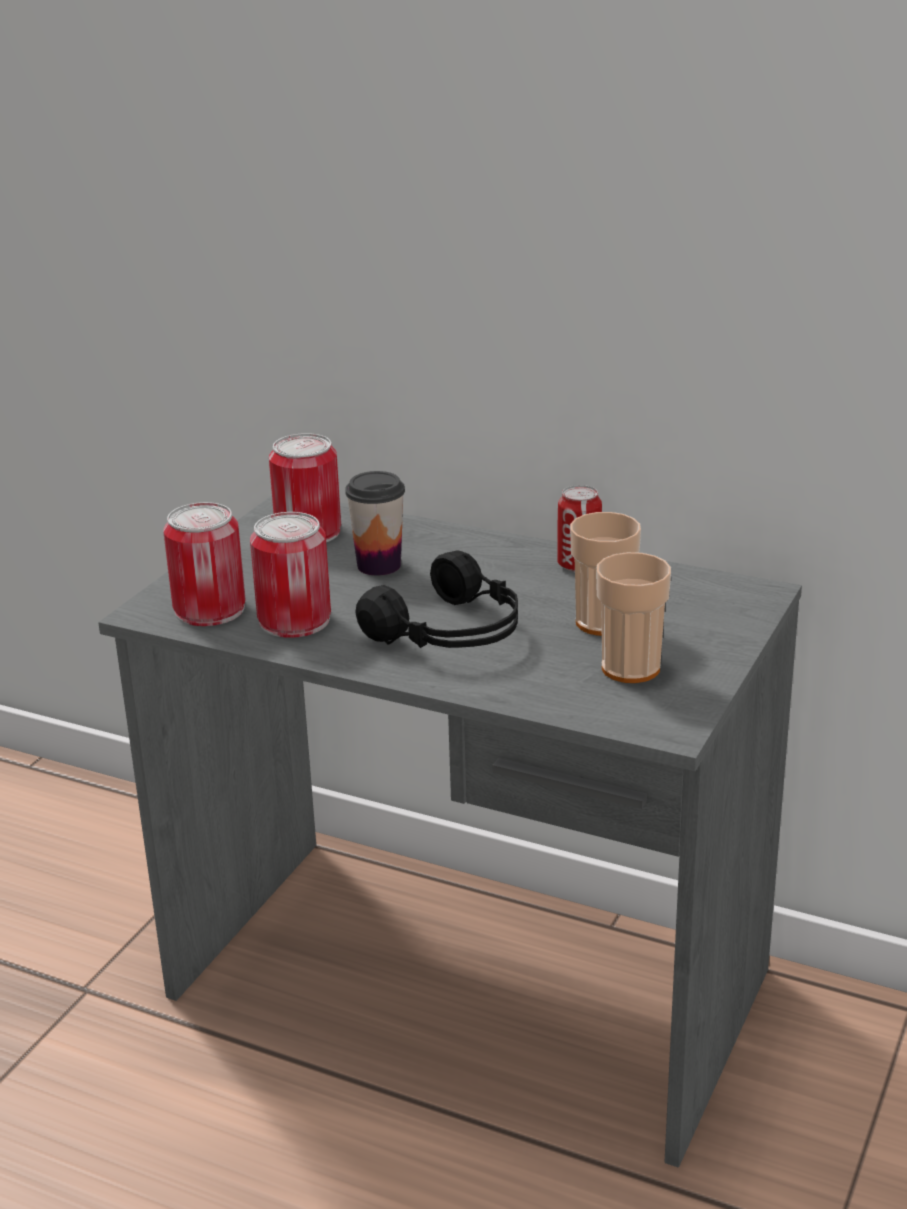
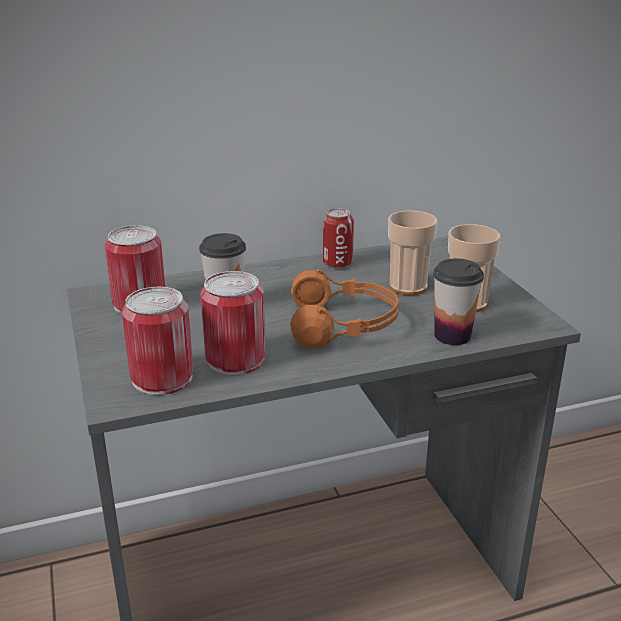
camera: 45 degrees left, 0 degrees up
black headphones [355,550,518,648] -> orange headphones [290,269,399,348]
none -> cup [433,258,484,345]

